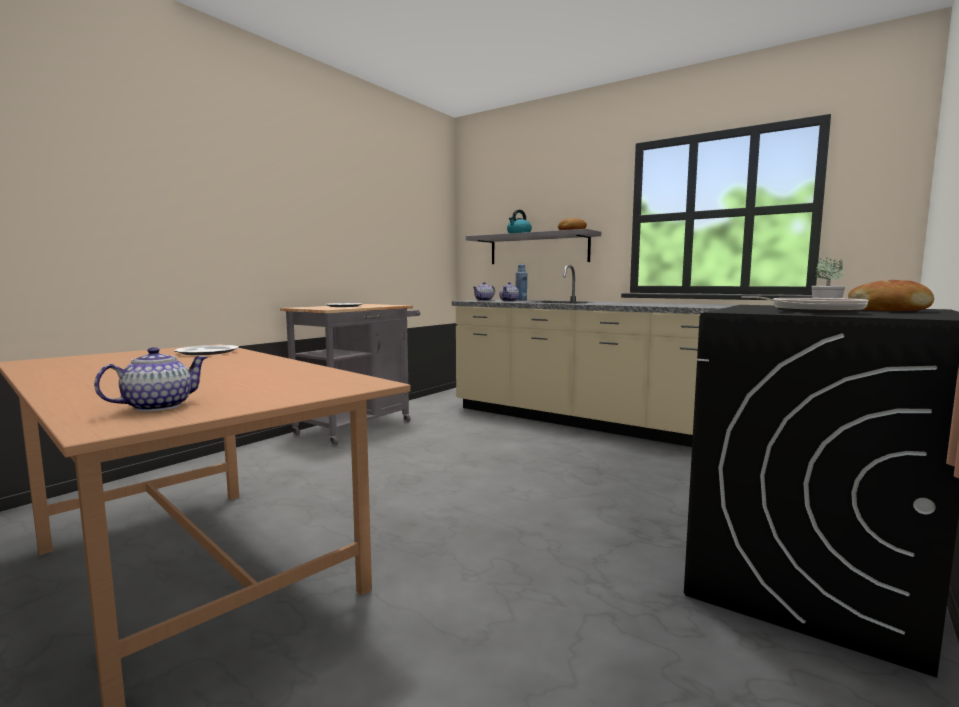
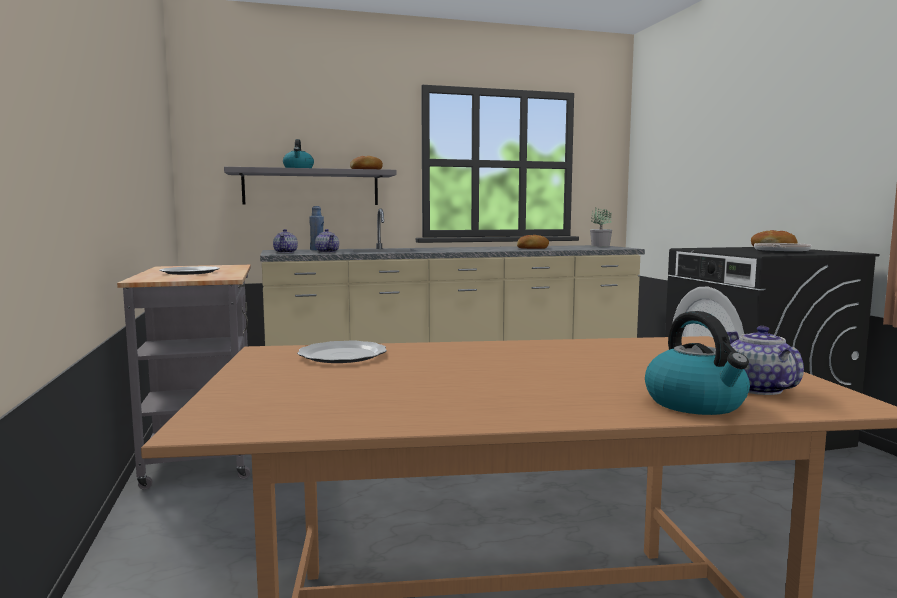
camera: 50 degrees left, 0 degrees up
none -> bread [517,235,549,249]
none -> kettle [645,311,750,415]

